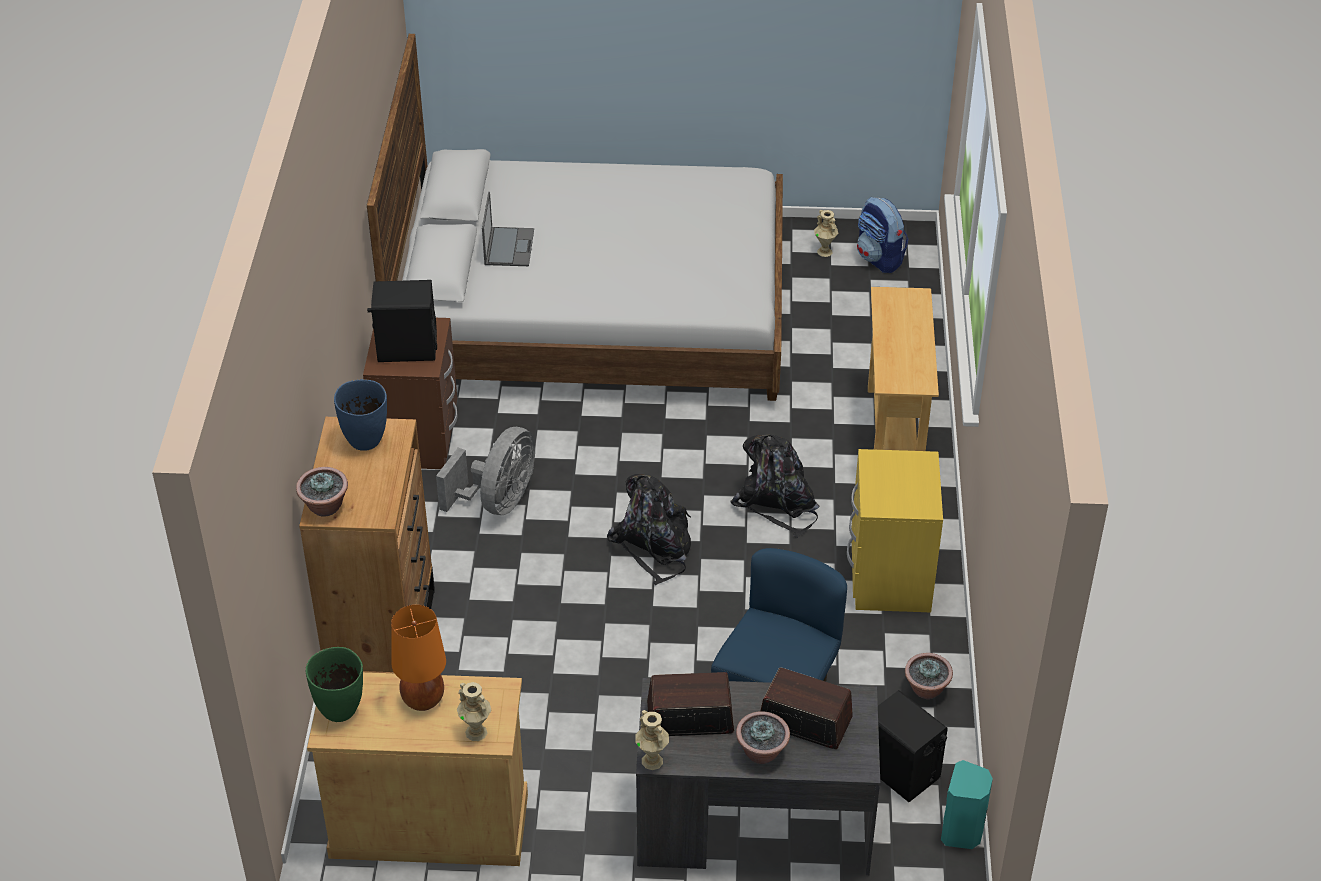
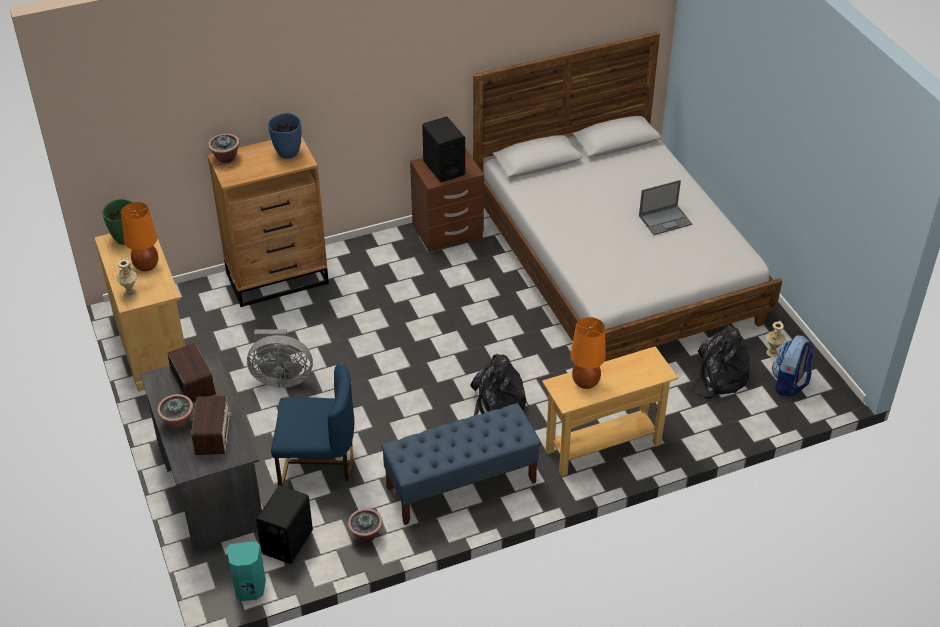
camera: 65 degrees right, 0 degrees up
grey fan [436,427,535,515] -> grey fan moved to [247,329,313,388]
laptop [482,192,534,266] -> laptop moved to [639,180,692,235]
black backpack [607,474,691,585] -> black backpack moved to [686,325,751,399]
beige vase [636,710,669,770] -> none
yellow nightstand [847,449,943,612] -> blue bench [381,403,541,525]
none -> orange table lamp [570,317,606,389]

